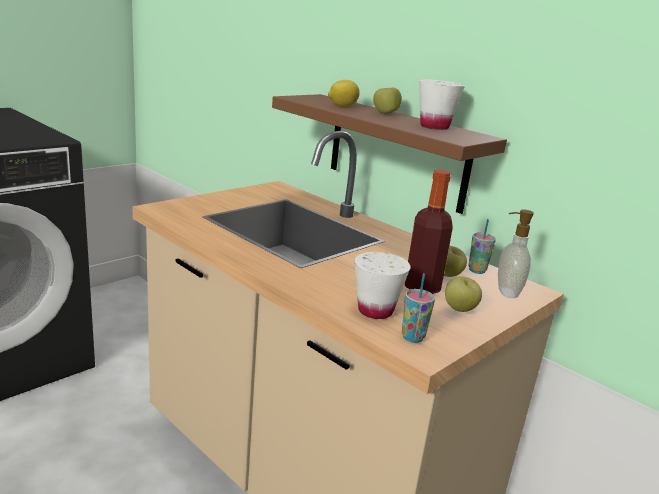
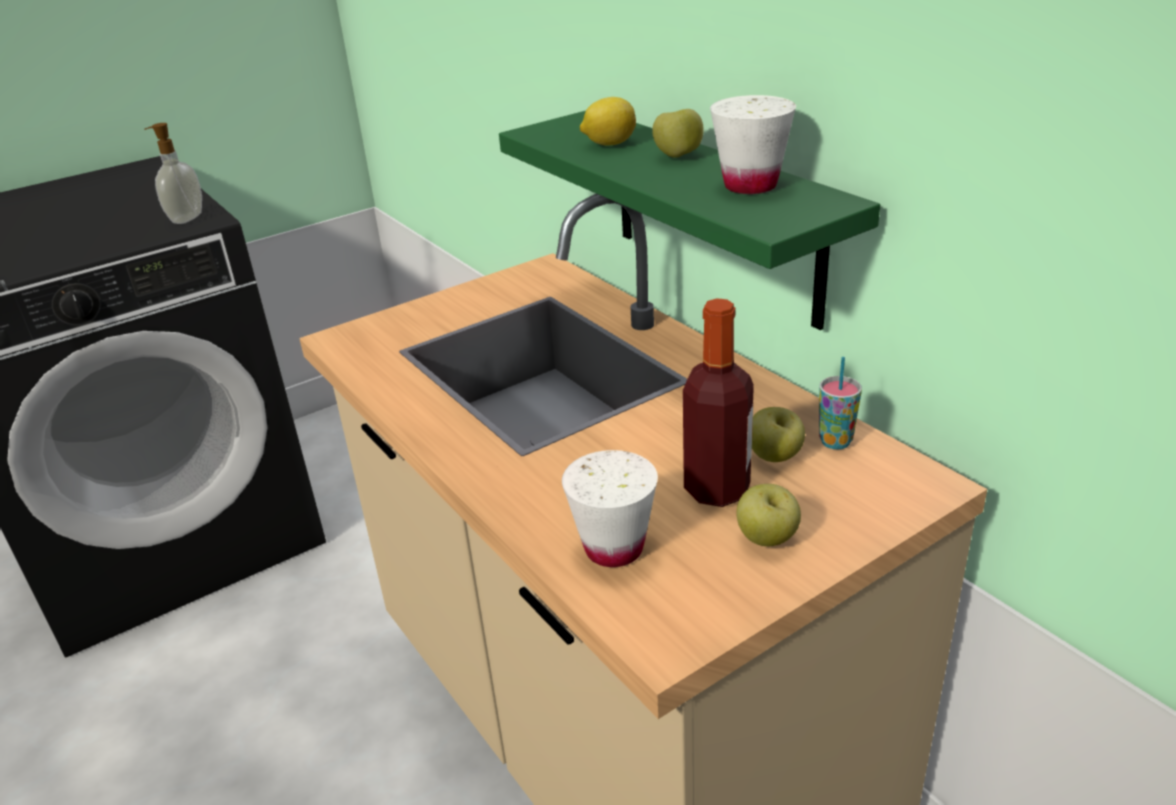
camera: 15 degrees right, 10 degrees up
brown shelf [272,94,507,214] -> green shelf [499,111,880,330]
cup [402,273,435,343] -> none
soap dispenser [498,210,534,298] -> soap dispenser moved to [144,123,202,224]

